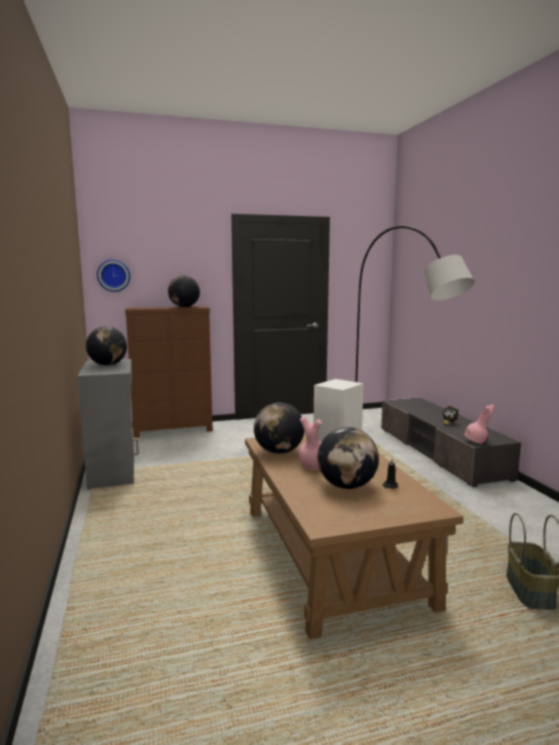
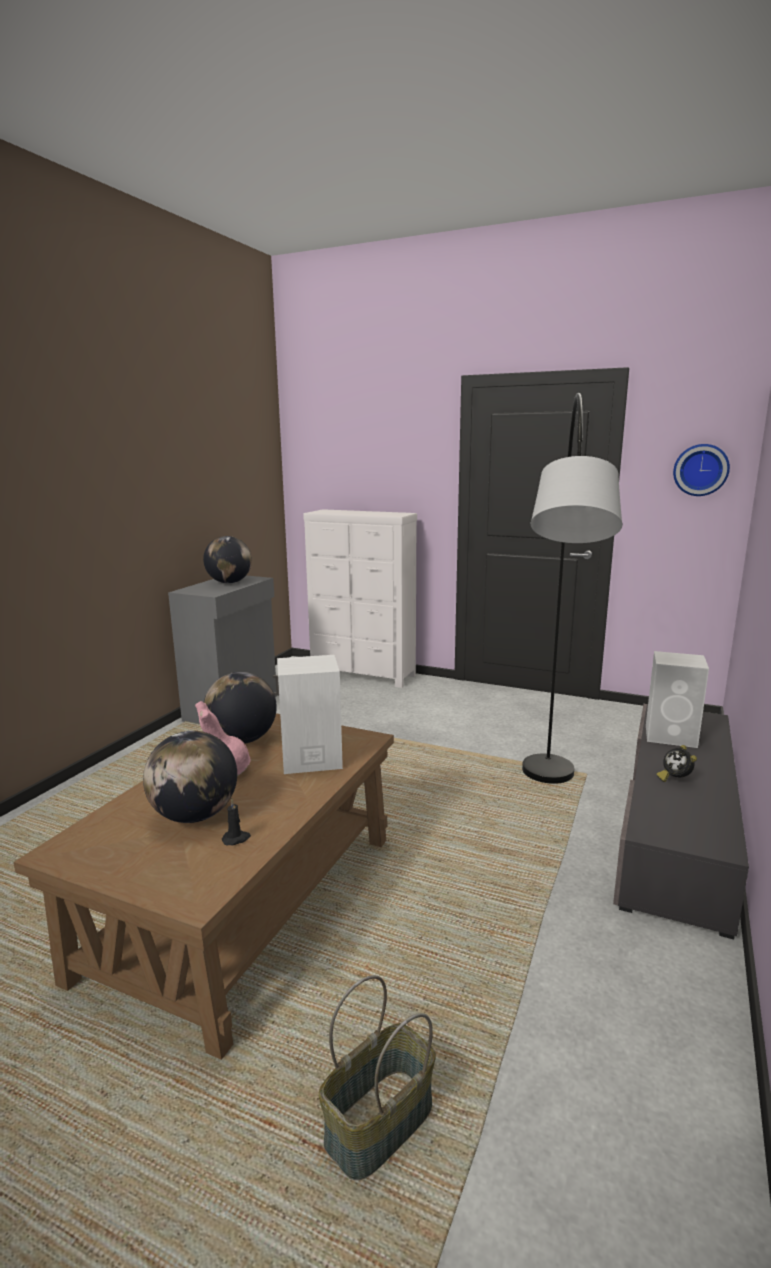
camera: 40 degrees right, 5 degrees up
wall clock [97,260,130,292] -> wall clock moved to [673,444,730,496]
brown dresser [125,306,213,438] -> white dresser [303,509,417,688]
globe [168,275,200,307] -> none
pink vase [464,404,495,444] -> none
none -> white speaker [646,651,709,748]

